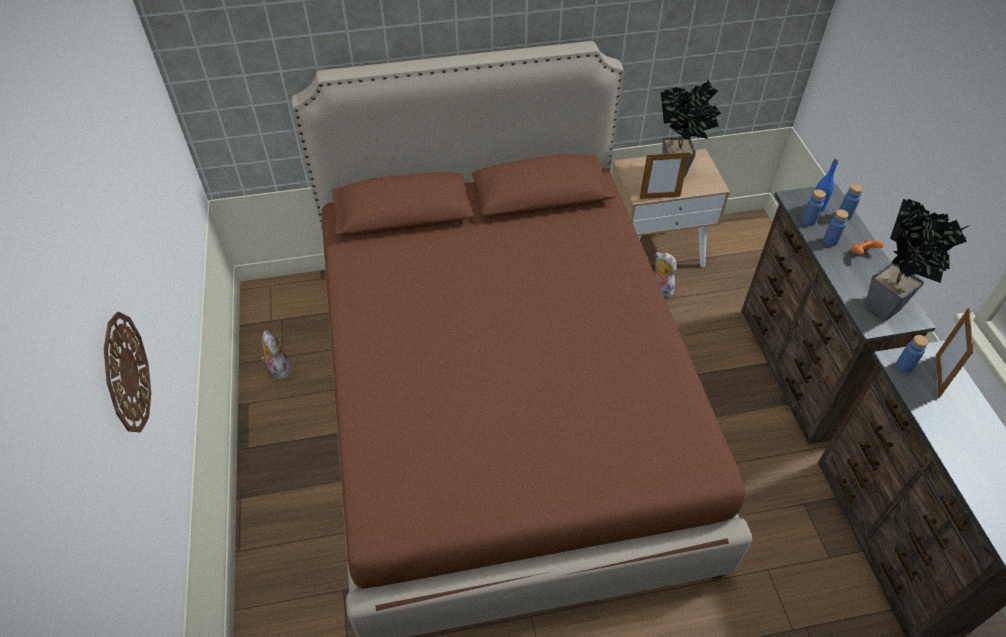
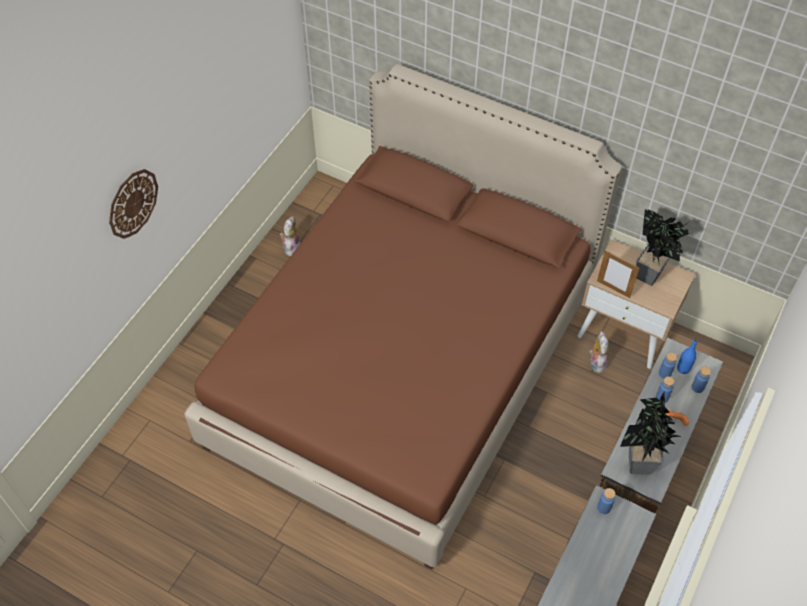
camera: 40 degrees right, 5 degrees up
picture frame [936,307,974,398] -> none

